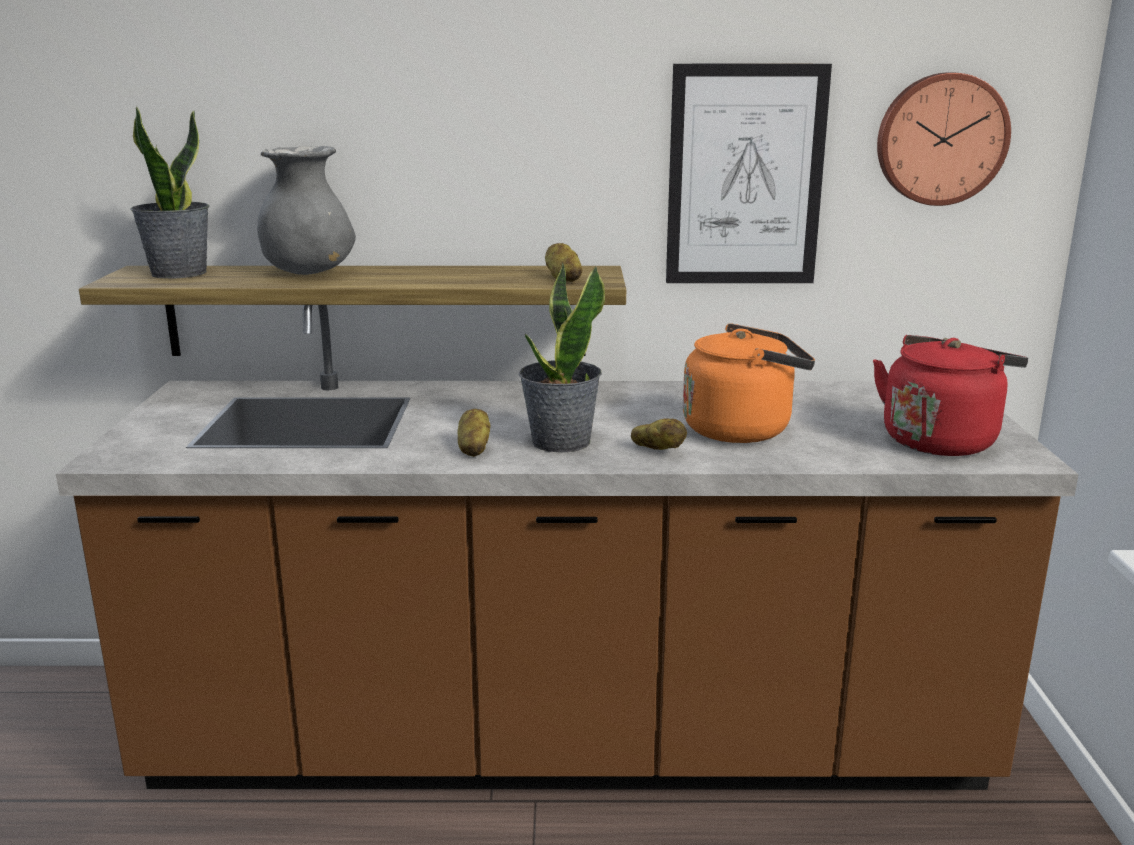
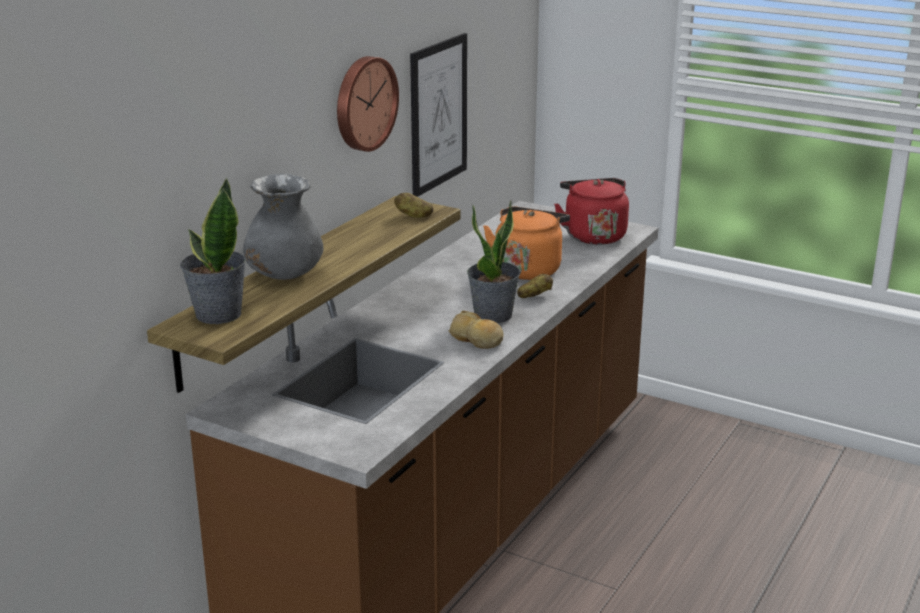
camera: 60 degrees left, 5 degrees up
potato [458,409,490,457] -> bread [449,311,503,349]
wall clock [877,72,1011,206] -> wall clock moved to [337,56,399,152]

